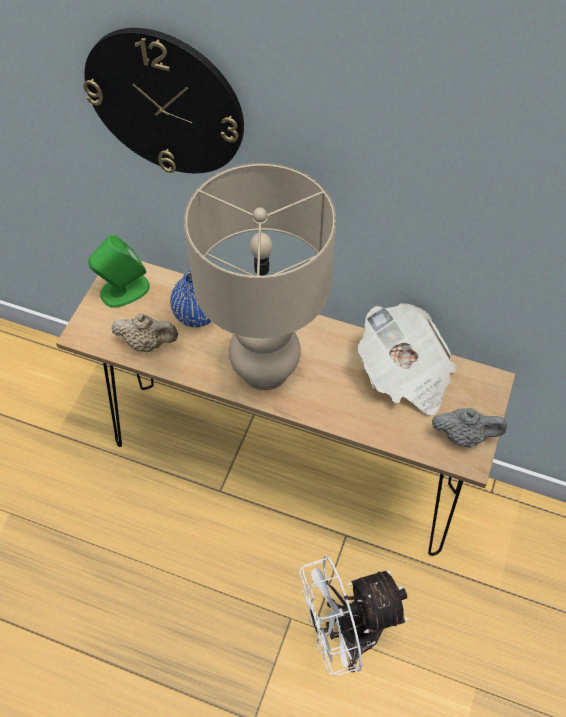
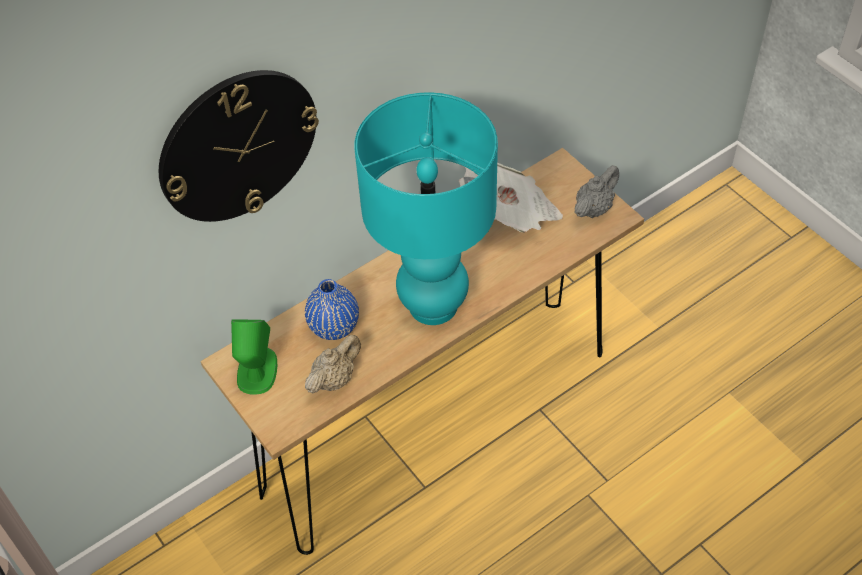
camera: 55 degrees left, 5 degrees down
beige table lamp [184,163,336,390] -> turquoise table lamp [354,92,498,325]
white fan [299,556,409,676] -> none

